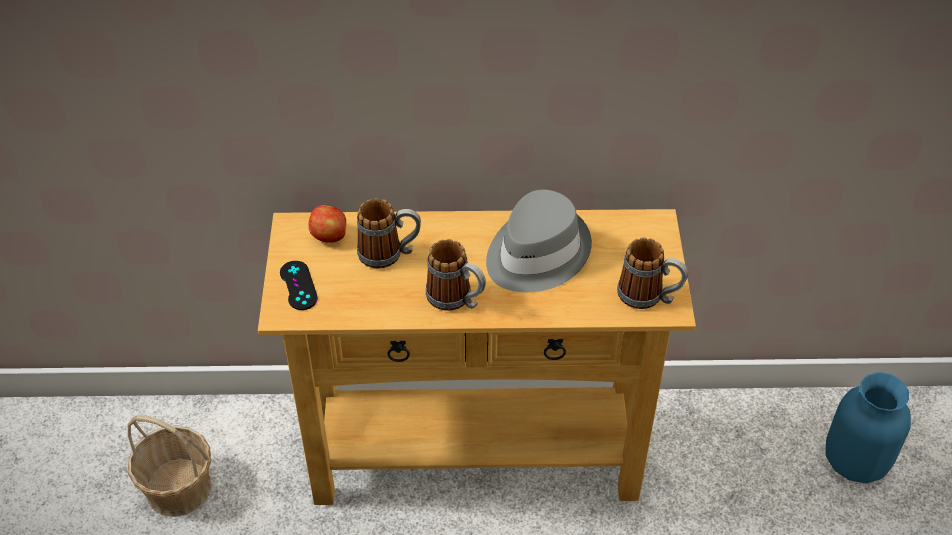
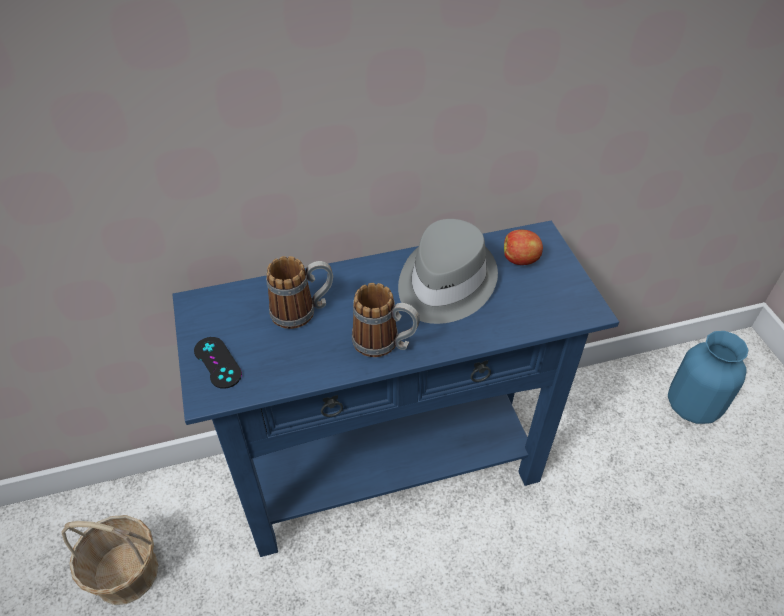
camera: 15 degrees left, 0 degrees up
beige console table [258,209,696,505] -> blue console table [172,221,619,557]
apple [308,205,346,243] -> apple moved to [504,230,543,265]
mug [617,237,688,309] -> none

